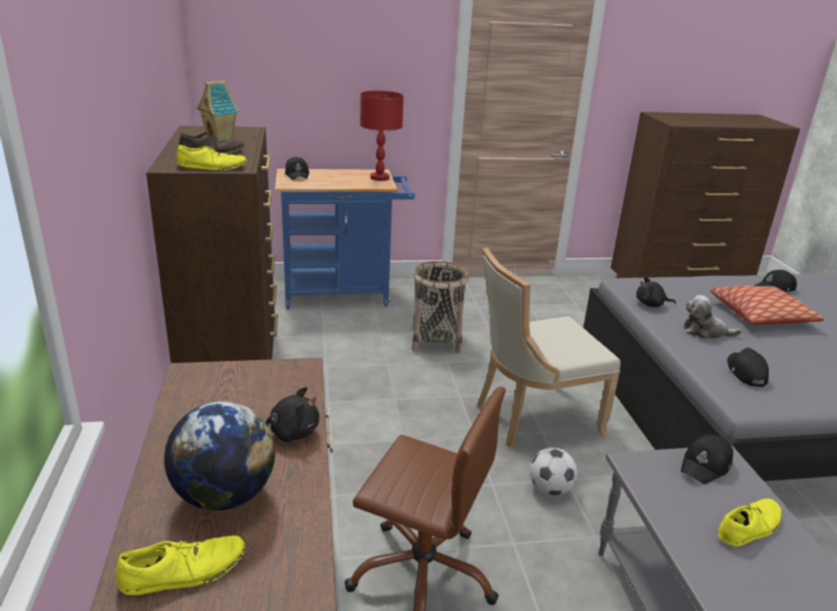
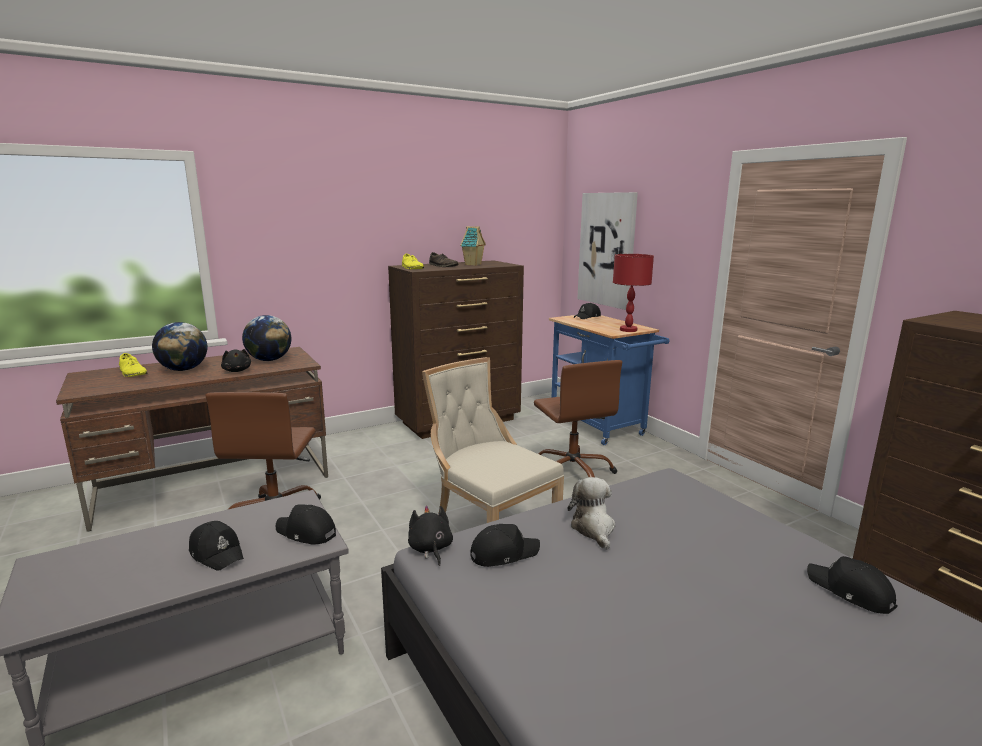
camera: 70 degrees right, 10 degrees down
basket [412,261,469,354] -> brown office chair [534,360,622,477]
football [530,447,577,496] -> none
black plush toy [636,277,676,307] -> black plush toy moved to [408,506,453,566]
pillow [710,286,824,325] -> none
yellow shoe [717,499,782,546] -> black cap [189,521,244,571]
none -> globe [242,315,291,361]
none -> picture [577,192,638,310]

